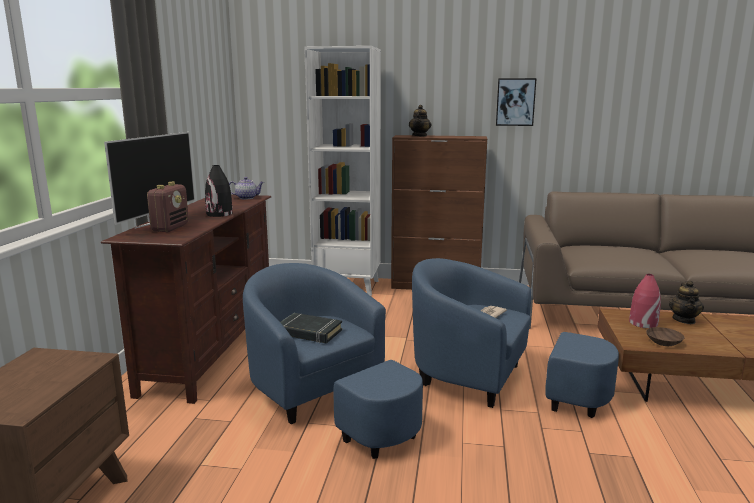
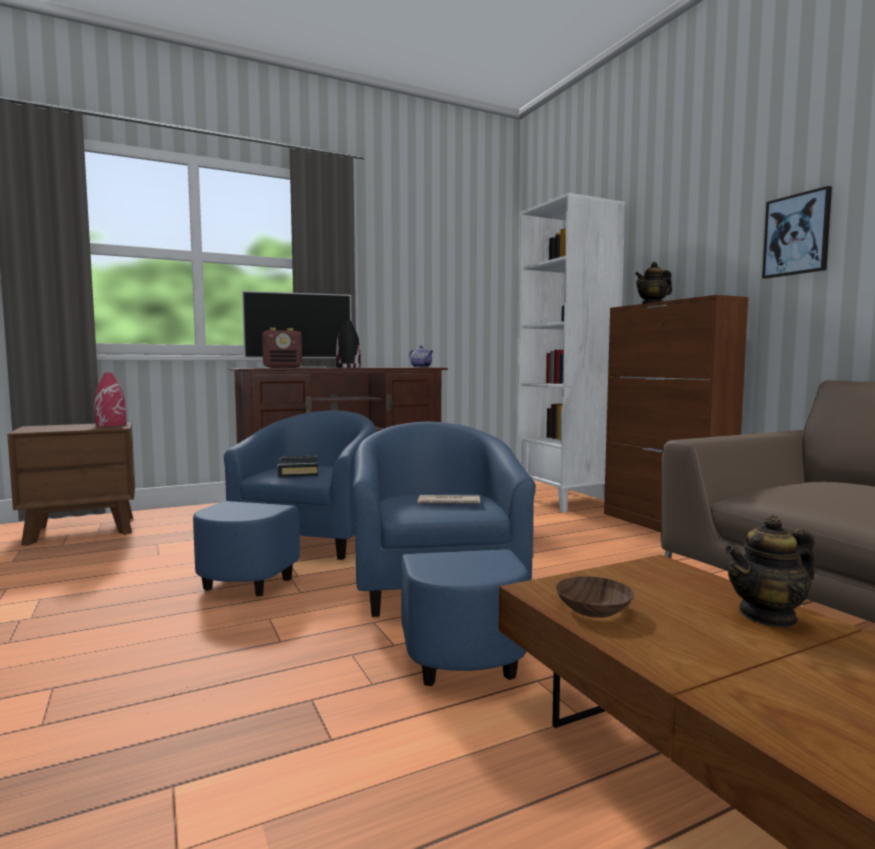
camera: 55 degrees right, 10 degrees down
red vase [629,274,661,328] -> red vase moved to [95,373,127,427]

